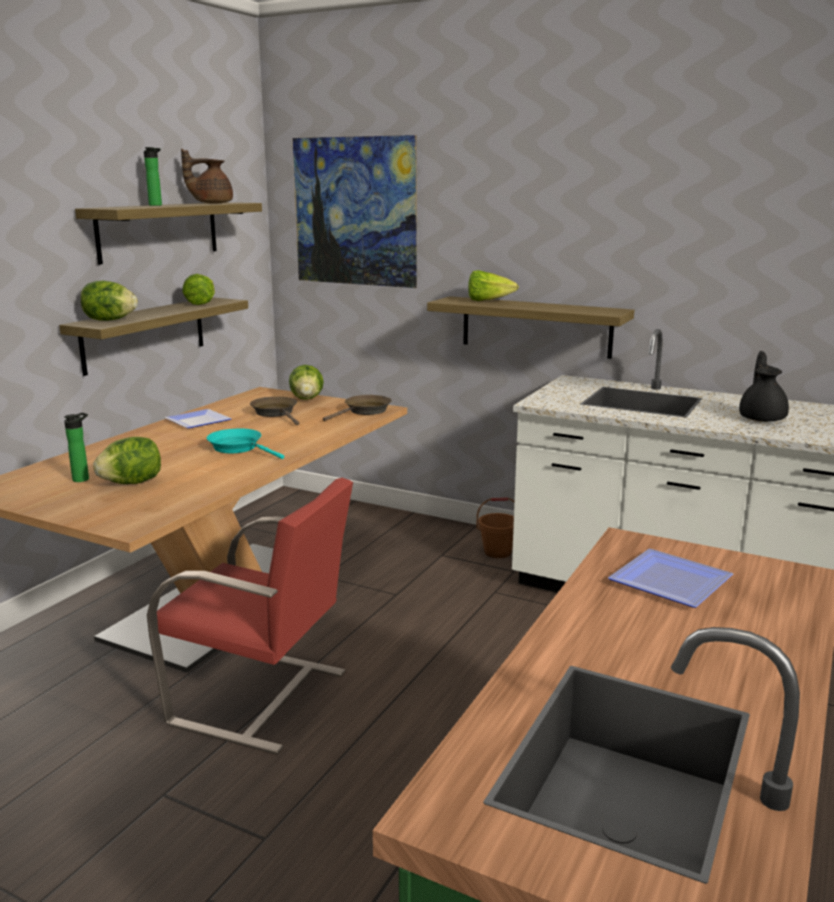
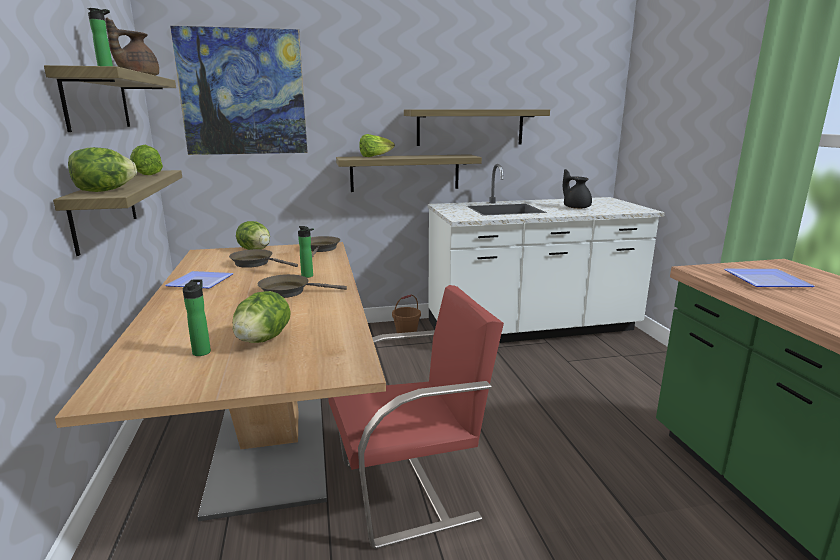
camera: 40 degrees left, 0 degrees up
turquoise frying pan [207,429,284,459] -> brown frying pan [258,274,347,298]
none -> bottle [298,226,314,278]
none -> shelf [404,109,550,146]

